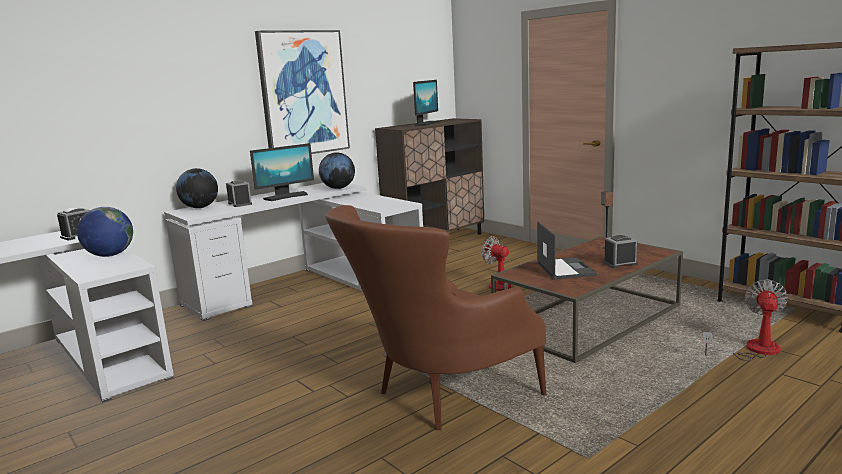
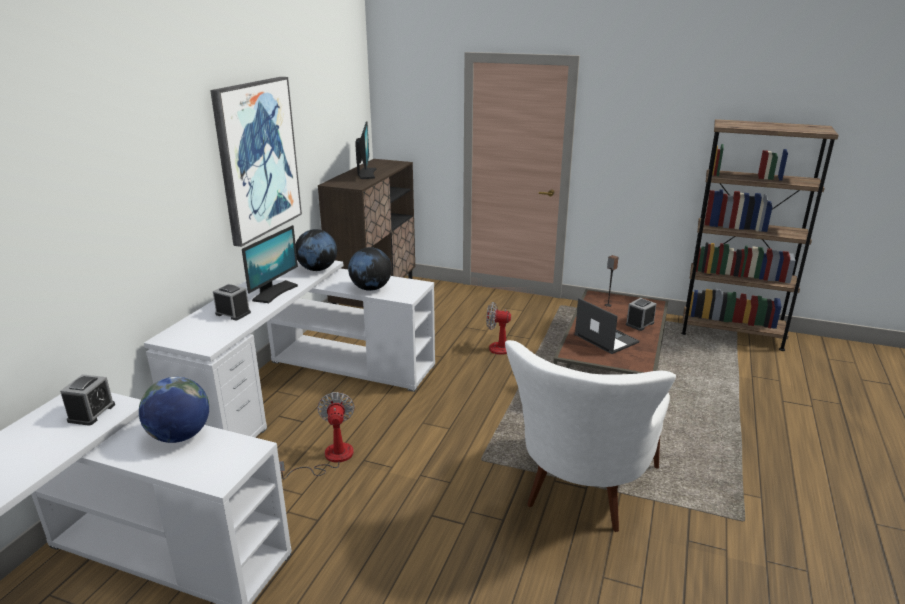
camera: 30 degrees left, 10 degrees up
globe [176,168,218,208] -> globe moved to [348,247,392,291]
brown armchair [326,205,546,430] -> white armchair [505,340,676,532]
fan [702,279,788,361] -> fan moved to [279,392,355,479]

